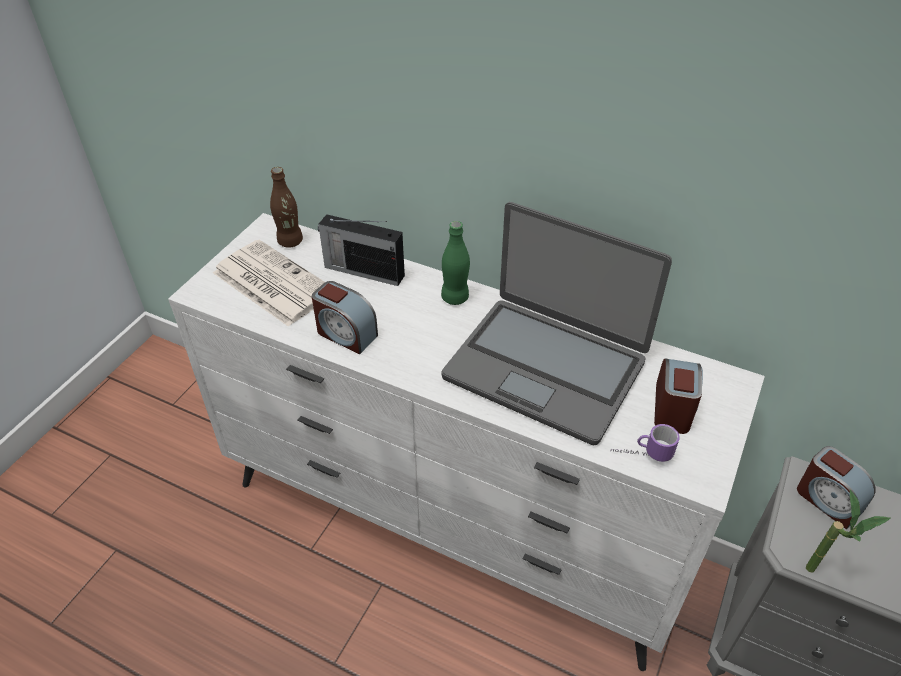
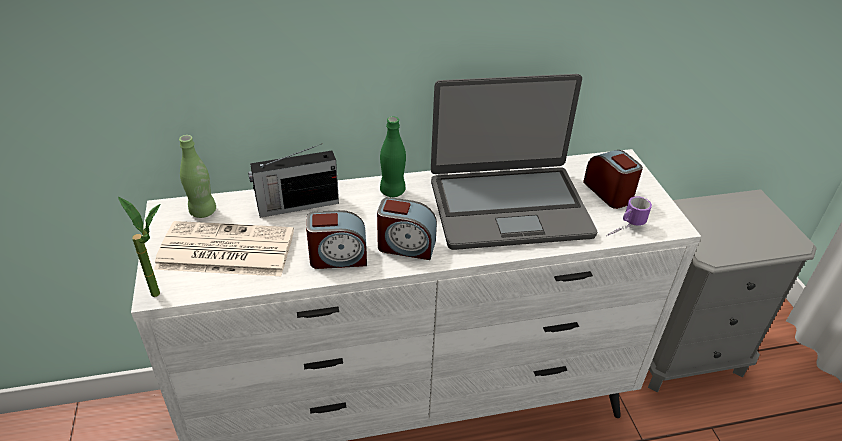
camera: 40 degrees left, 5 degrees down
brown bottle [270,167,303,248] -> green bottle [179,135,216,218]
alarm clock [797,446,875,529] -> alarm clock moved to [377,197,437,260]
potted plant [806,490,891,573] -> potted plant moved to [118,197,160,297]

